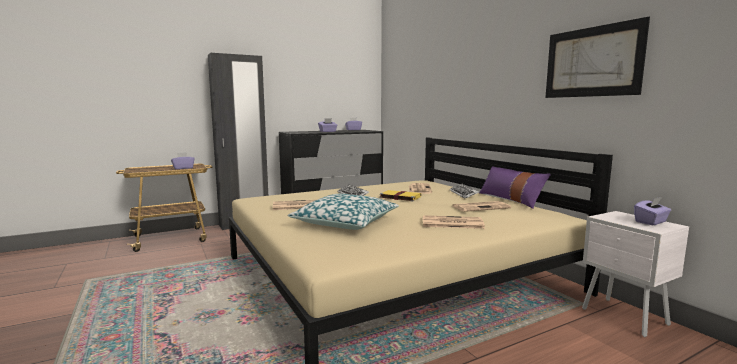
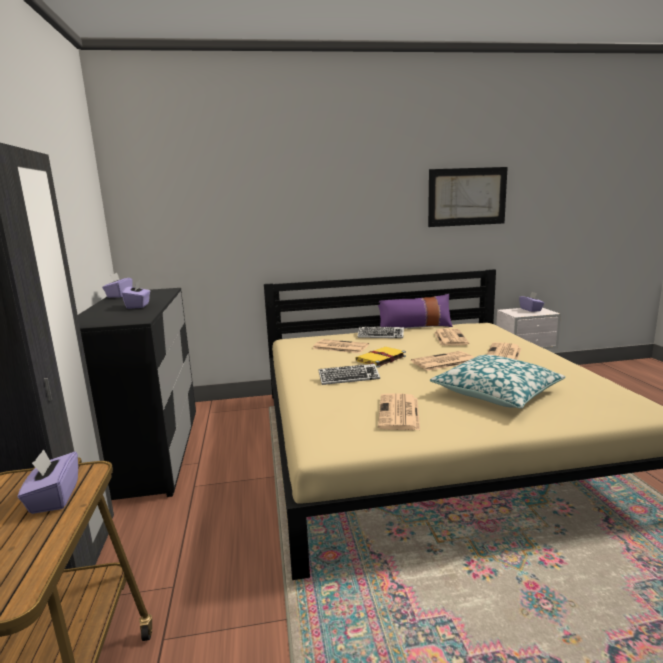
camera: 70 degrees left, 5 degrees up
none -> newspaper [411,351,474,371]

